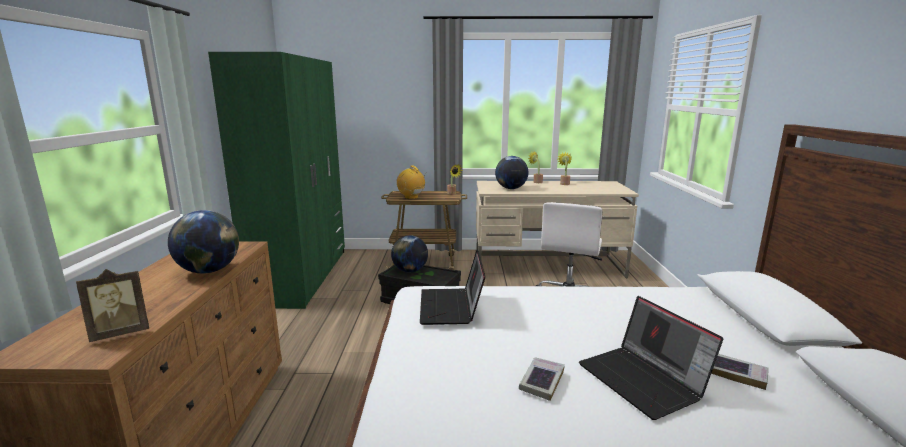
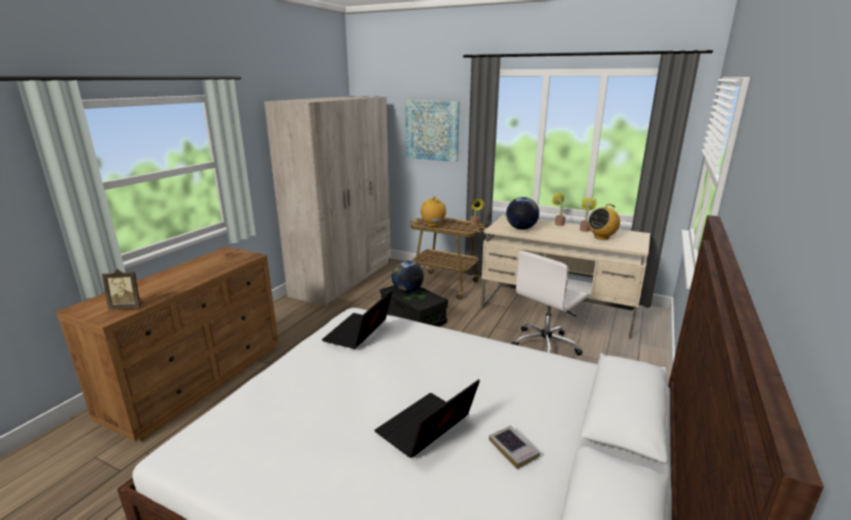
camera: 25 degrees right, 5 degrees up
globe [168,210,239,274] -> none
green wardrobe [208,52,345,309] -> beige wardrobe [264,96,391,306]
book [519,358,565,401] -> none
laptop [579,296,723,420] -> laptop turned 45 degrees clockwise [374,379,480,458]
none -> picture [405,100,459,162]
none -> radio [588,204,620,240]

